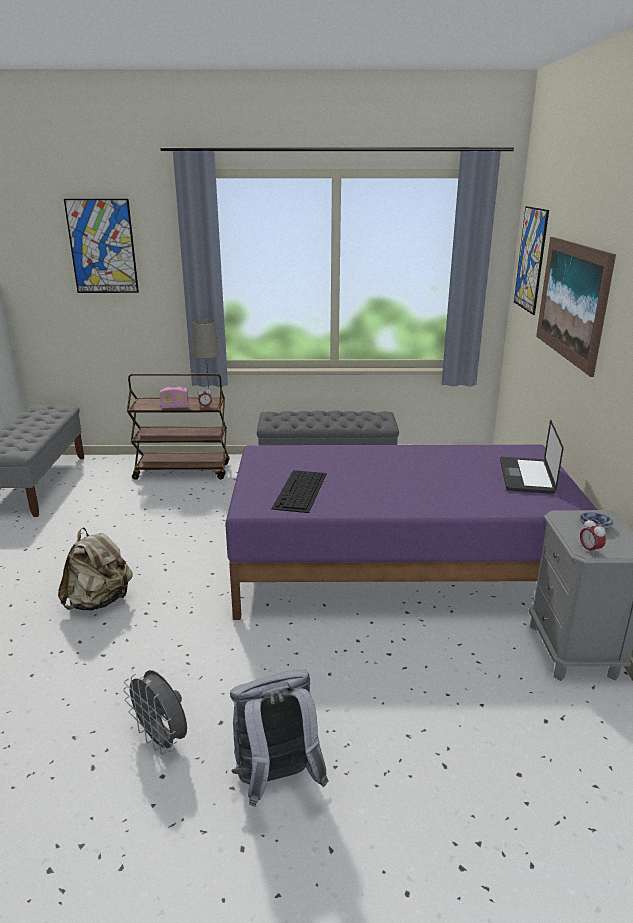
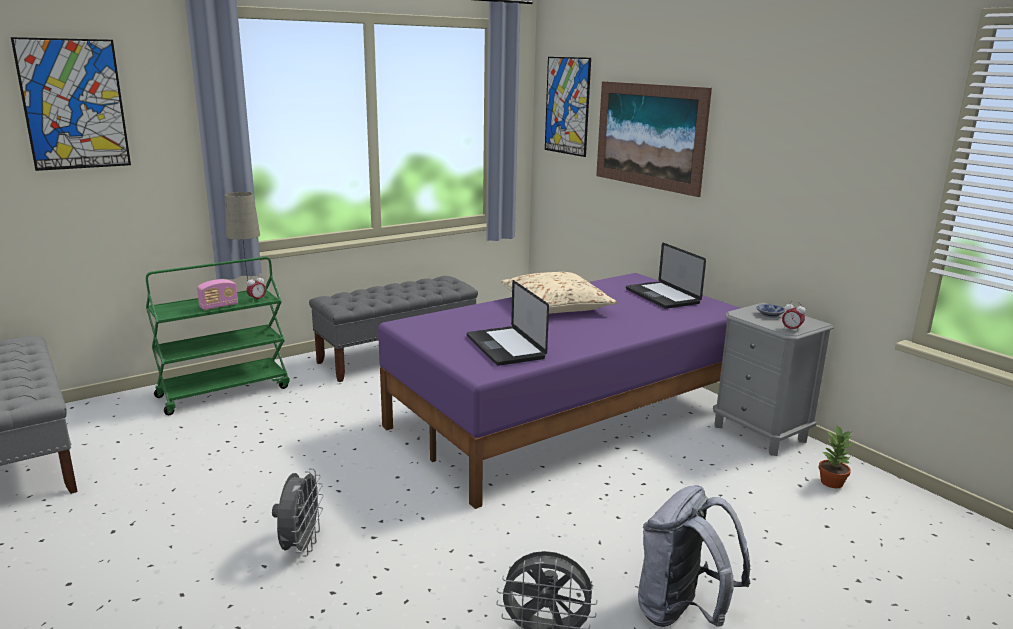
camera: 35 degrees left, 5 degrees down
beige backpack [58,528,133,611] -> grey fan [272,468,324,556]
brown cart [127,373,230,480] -> green cart [146,257,289,415]
keyboard [271,470,327,513] -> laptop [467,280,549,366]
none -> beige pillow [500,272,617,314]
none -> potted plant [819,425,853,488]

